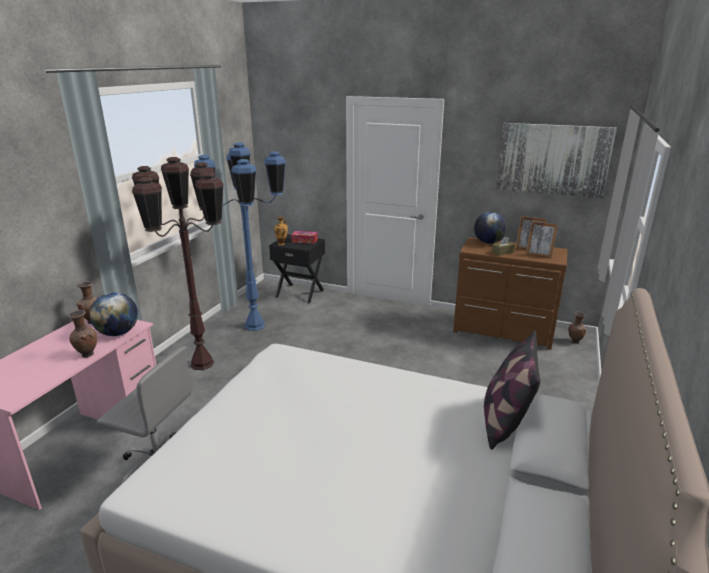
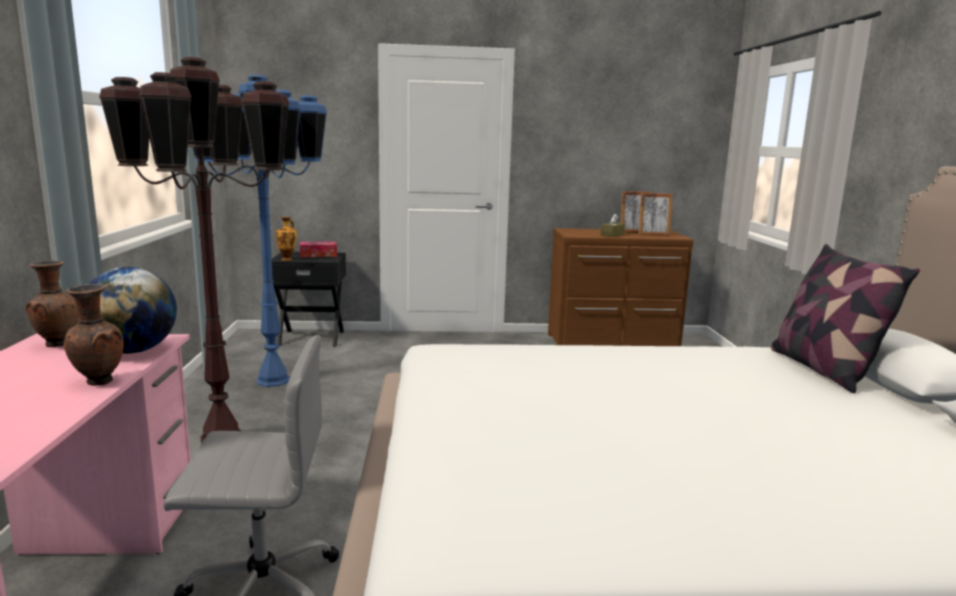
camera: 25 degrees left, 10 degrees down
globe [474,212,506,244] -> none
picture [496,123,617,198] -> none
brown vase [568,312,586,344] -> none

